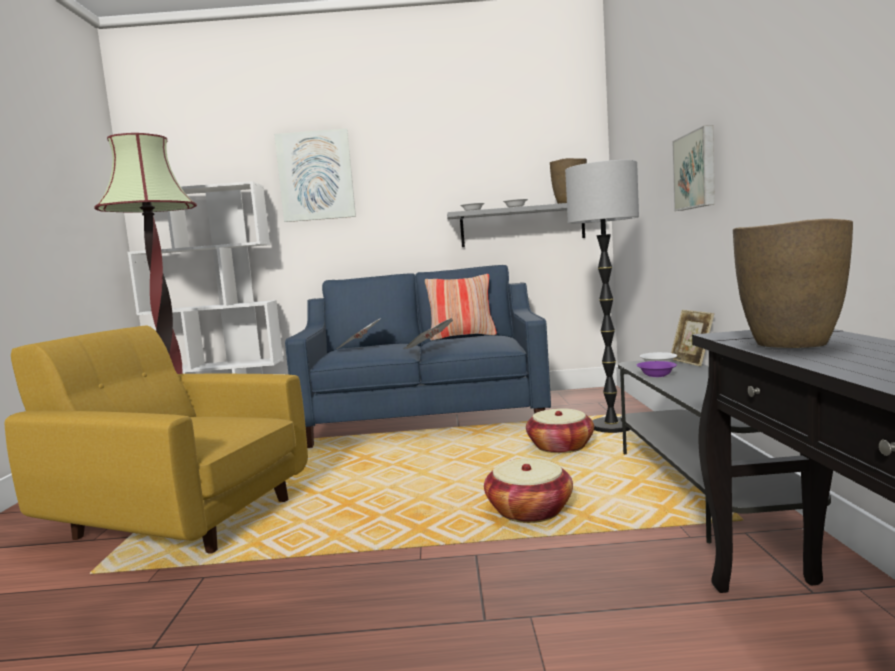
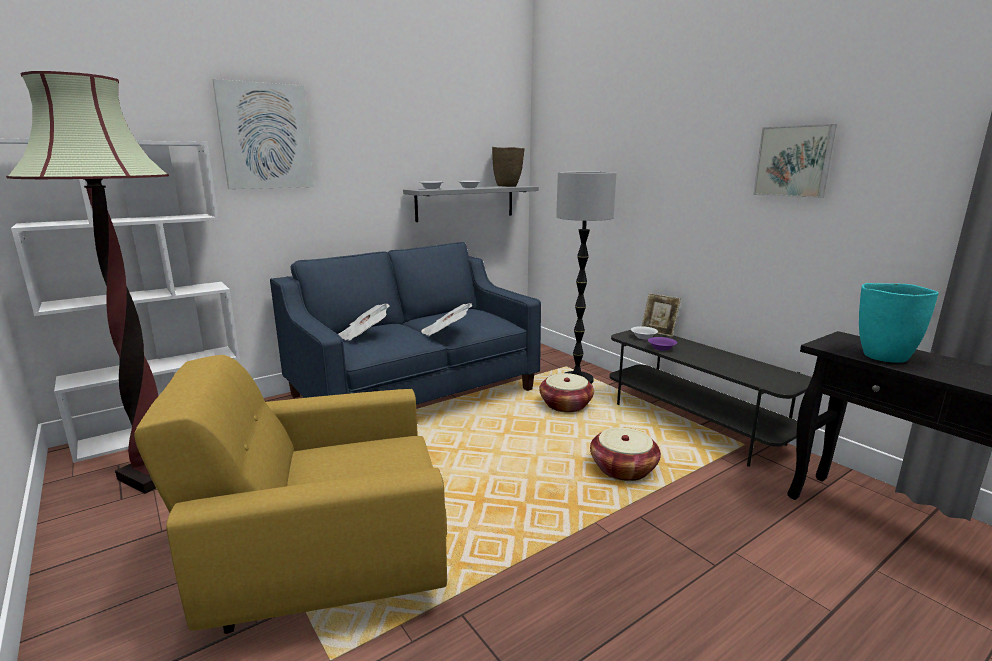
camera: 35 degrees left, 10 degrees up
pillow [425,274,497,341] -> none
picture [673,125,715,211] -> picture moved to [753,124,837,198]
brown vase [733,219,853,348] -> turquoise vase [859,283,939,363]

